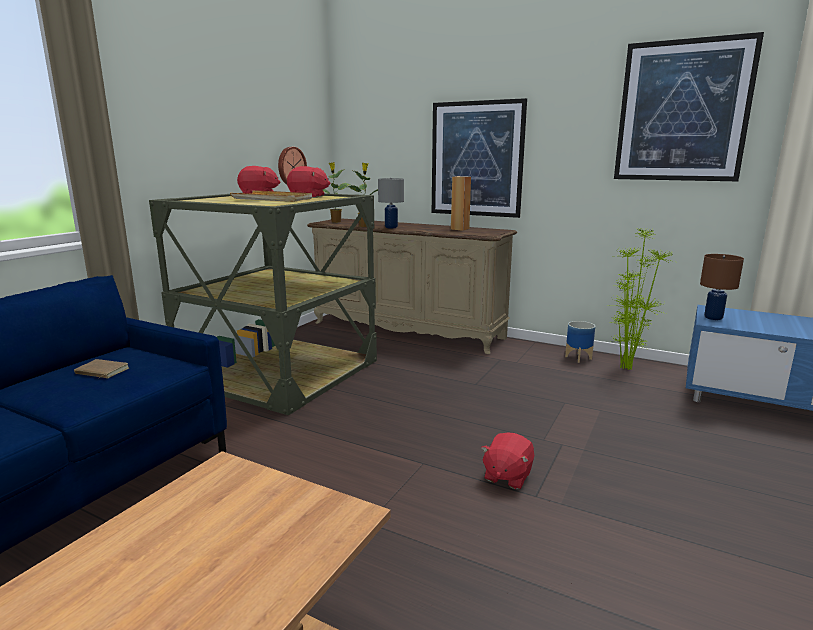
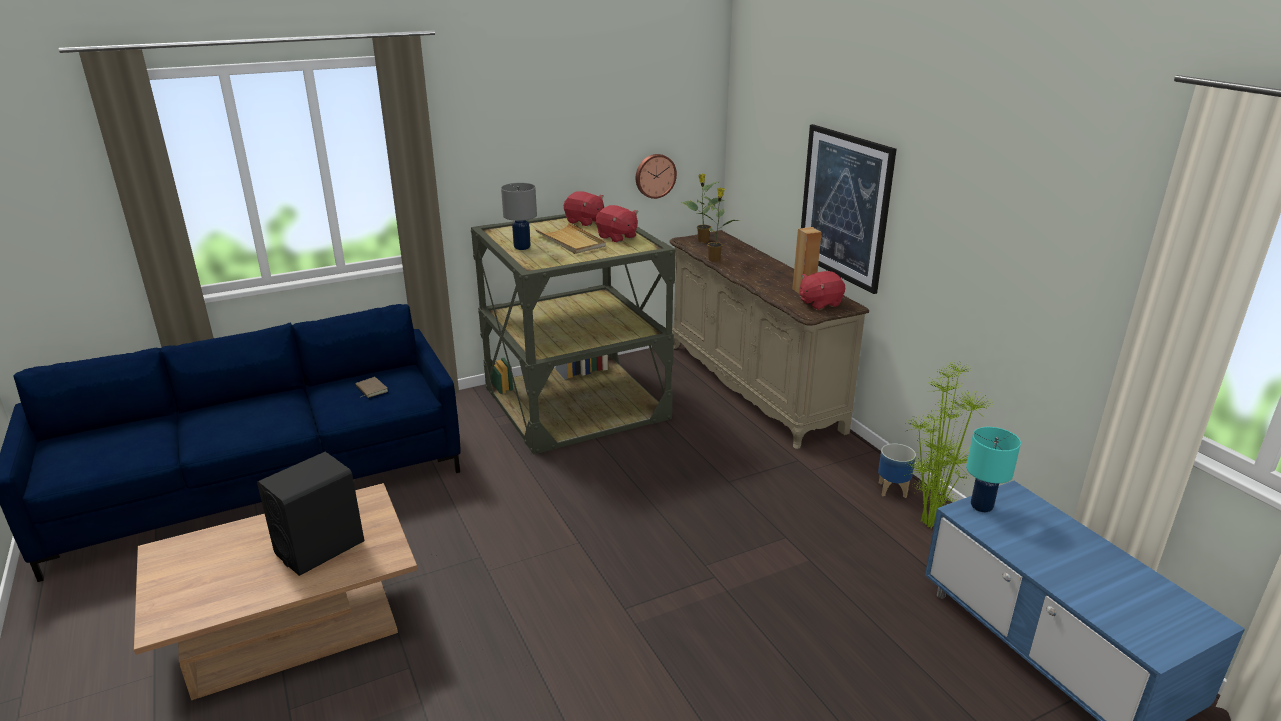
camera: 35 degrees right, 10 degrees up
grey table lamp [378,178,404,229] -> grey table lamp moved to [501,183,537,250]
red plush toy [481,433,534,489] -> red plush toy moved to [799,271,845,310]
picture [614,32,764,181] -> none
brown table lamp [700,254,744,320] -> turquoise table lamp [966,427,1021,512]
none -> black speaker [257,452,364,576]

